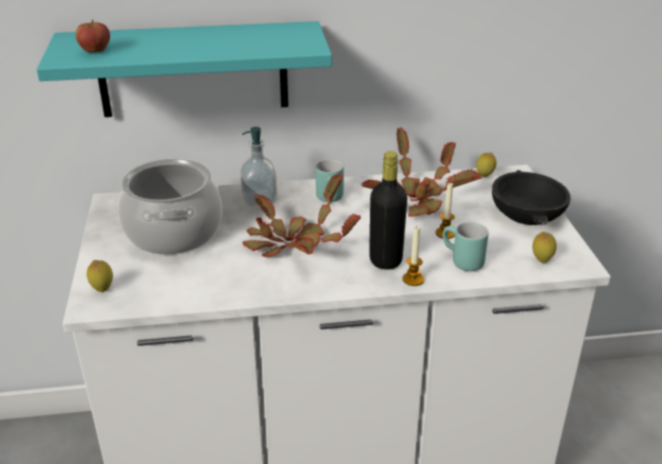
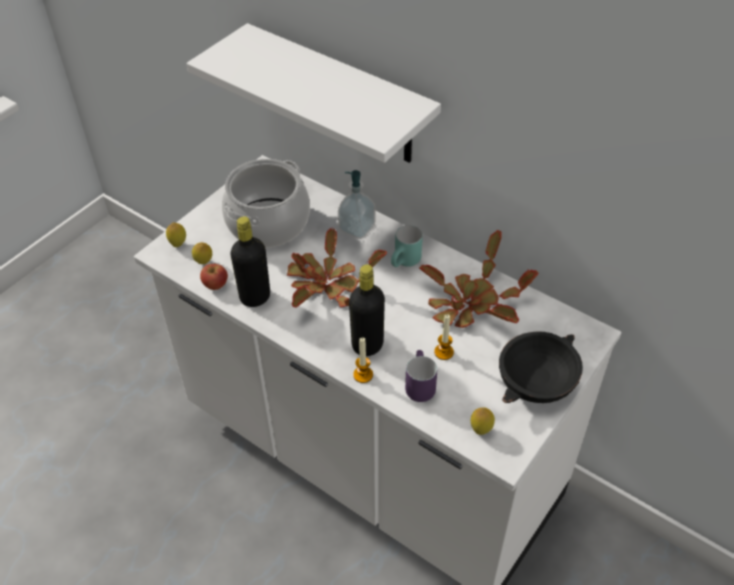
camera: 45 degrees right, 15 degrees up
turquoise shelf [37,21,332,117] -> white shelf [186,23,441,163]
apple [76,19,110,52] -> apple moved to [200,264,228,290]
turquoise mug [443,222,488,271] -> purple mug [405,350,437,402]
lemon [476,152,497,177] -> lemon moved to [192,242,212,264]
none -> black bottle [230,216,270,307]

